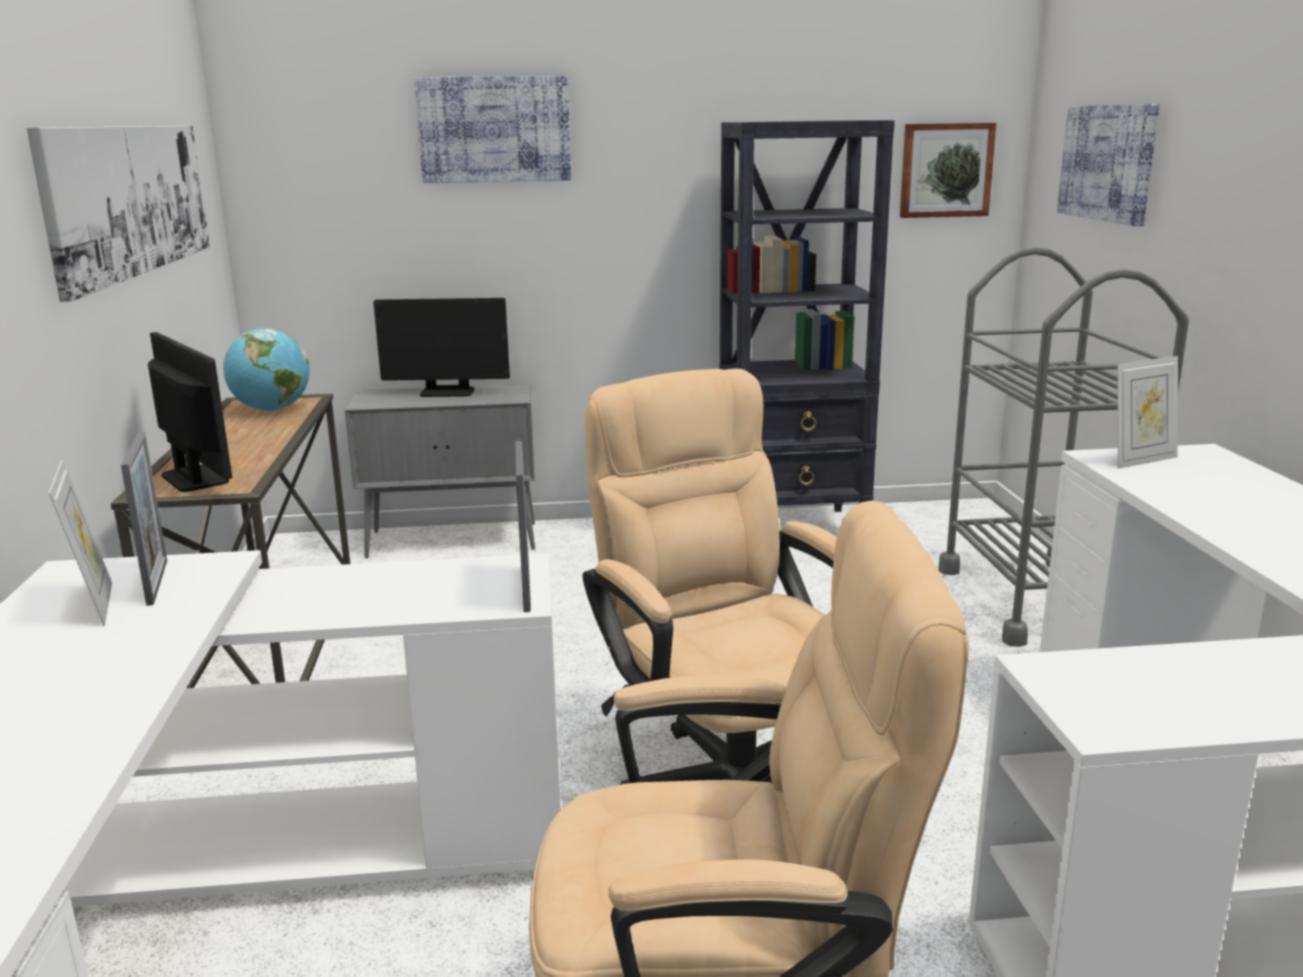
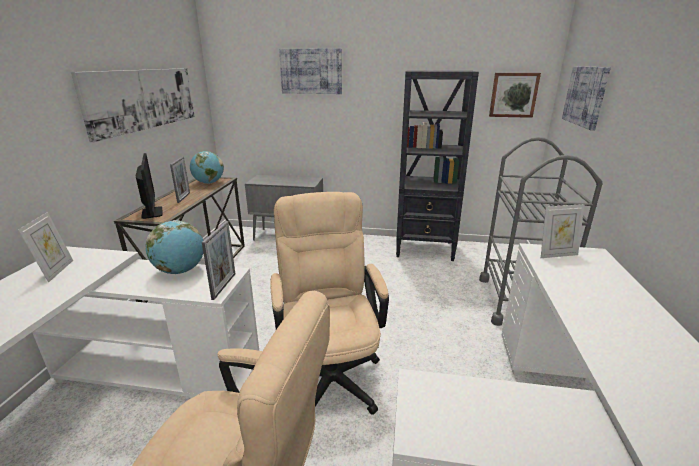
camera: 15 degrees right, 5 degrees up
picture frame [121,432,167,606] -> picture frame moved to [170,157,190,203]
monitor [373,298,510,397] -> none
none -> globe [145,220,203,274]

